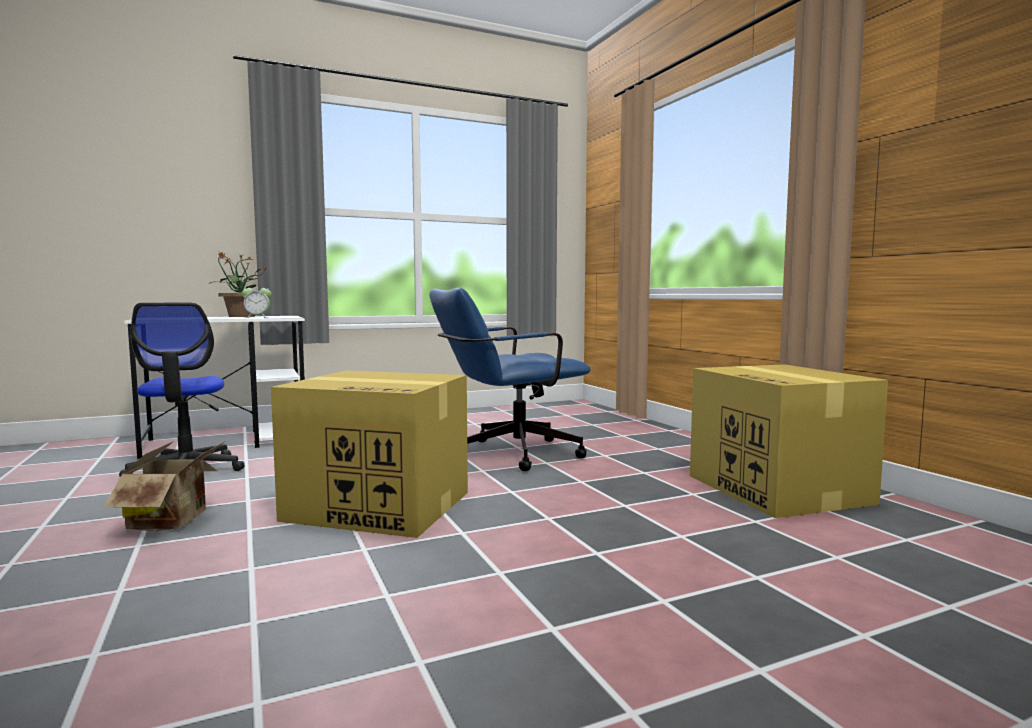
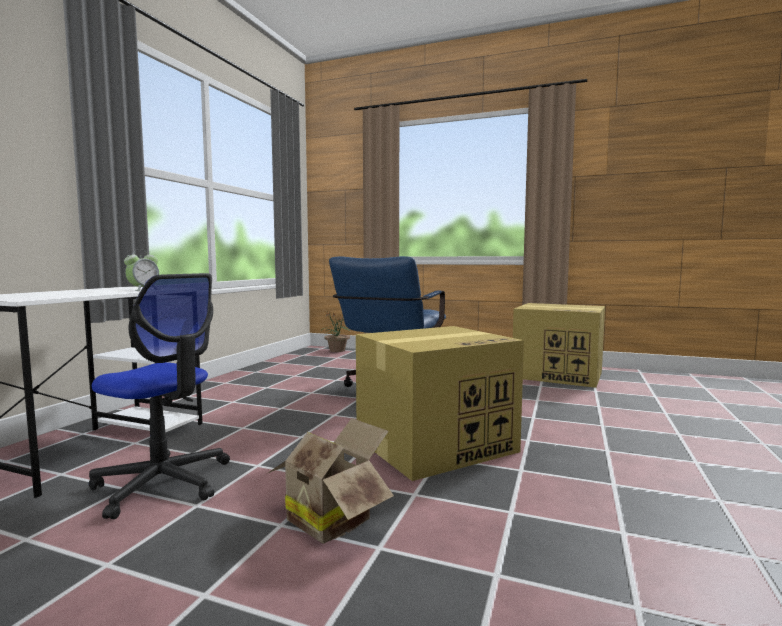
camera: 45 degrees left, 0 degrees up
potted plant [210,252,266,317] -> potted plant moved to [323,312,352,352]

